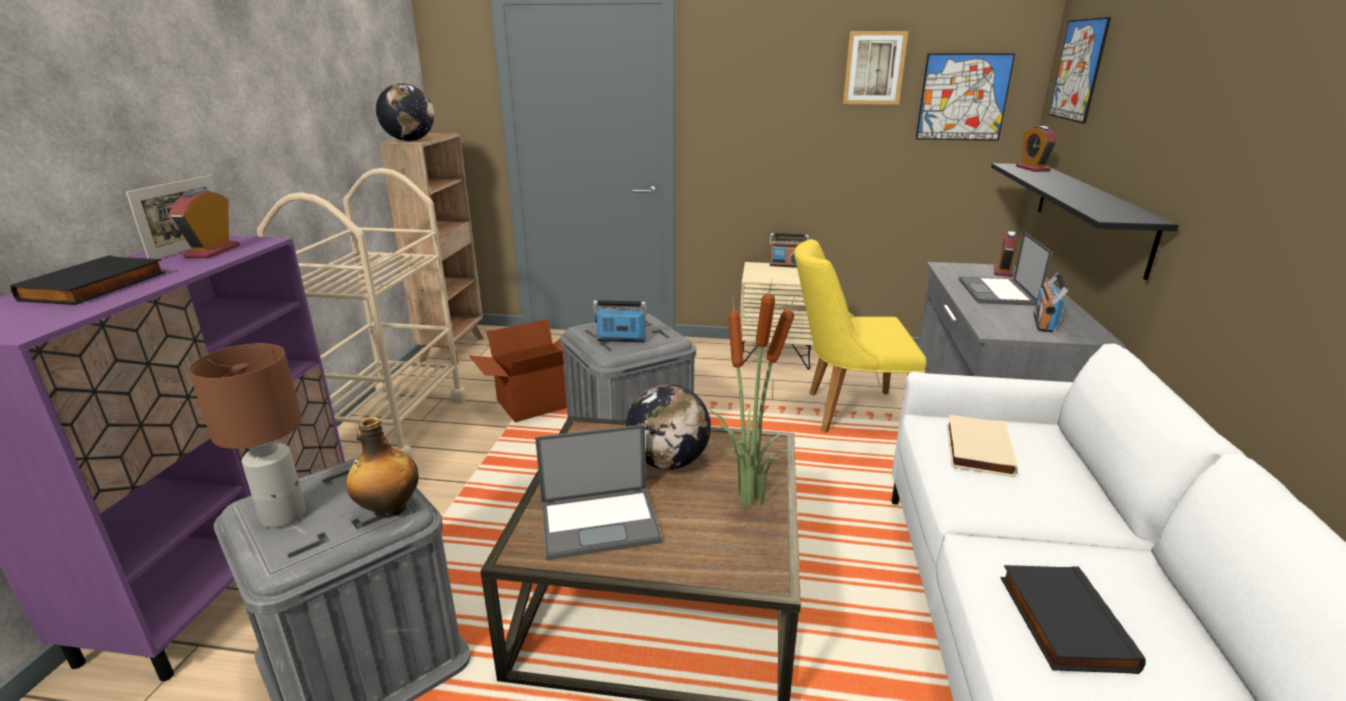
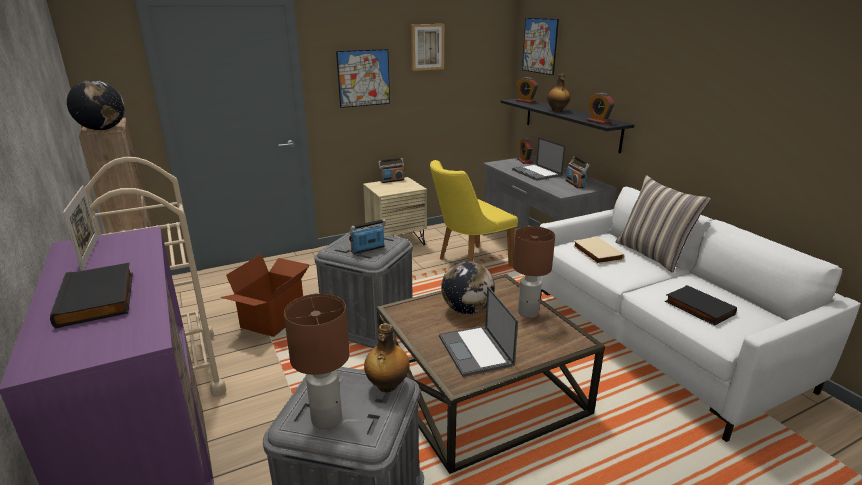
camera: 35 degrees left, 0 degrees up
alarm clock [169,189,240,258] -> alarm clock moved to [587,93,615,124]
laptop [535,424,663,560] -> laptop turned 120 degrees clockwise [439,286,518,377]
potted plant [709,280,795,506] -> brown table lamp [513,226,555,318]
picture [916,53,1015,141] -> picture moved to [336,49,390,108]
none -> bottle [547,74,570,112]
none -> pillow [616,175,711,273]

